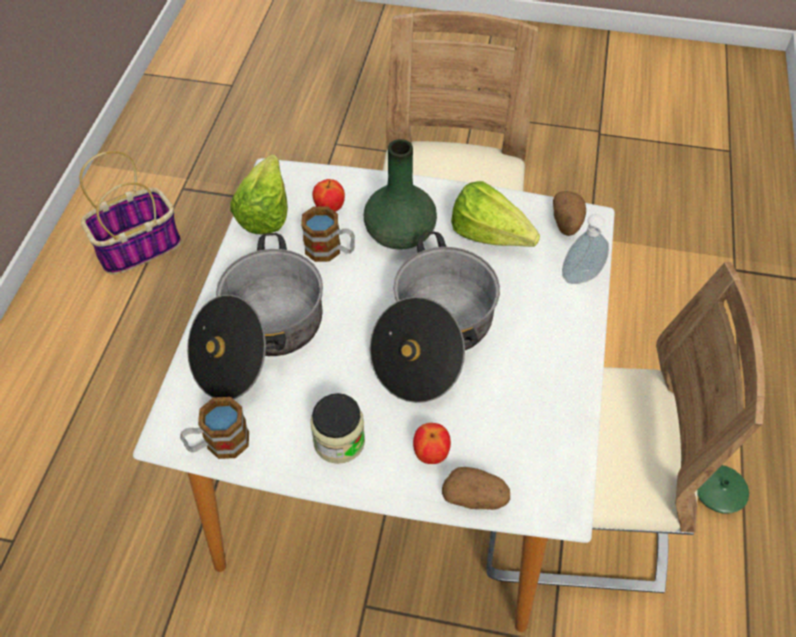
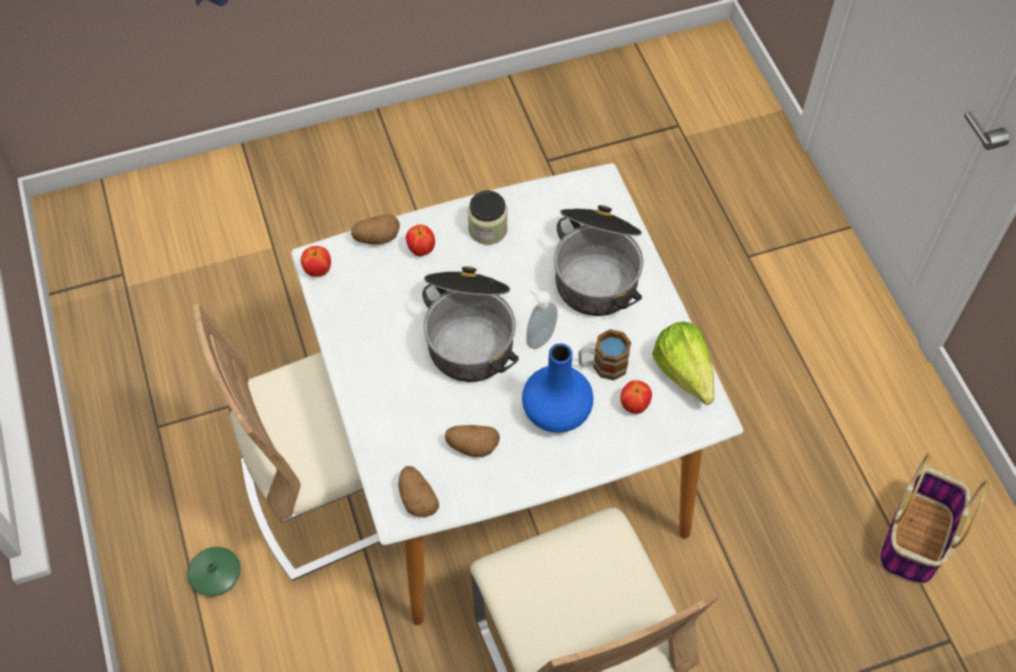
camera: 150 degrees right, 5 degrees up
mug [180,397,249,459] -> none
green vase [364,139,437,250] -> blue vase [522,343,593,433]
lettuce [451,181,540,247] -> potato [445,425,500,457]
soap dispenser [562,214,609,284] -> soap dispenser moved to [526,288,558,349]
none -> apple [301,246,331,277]

